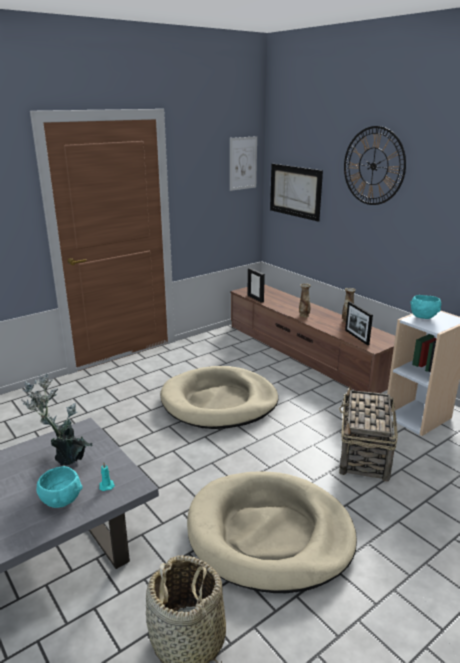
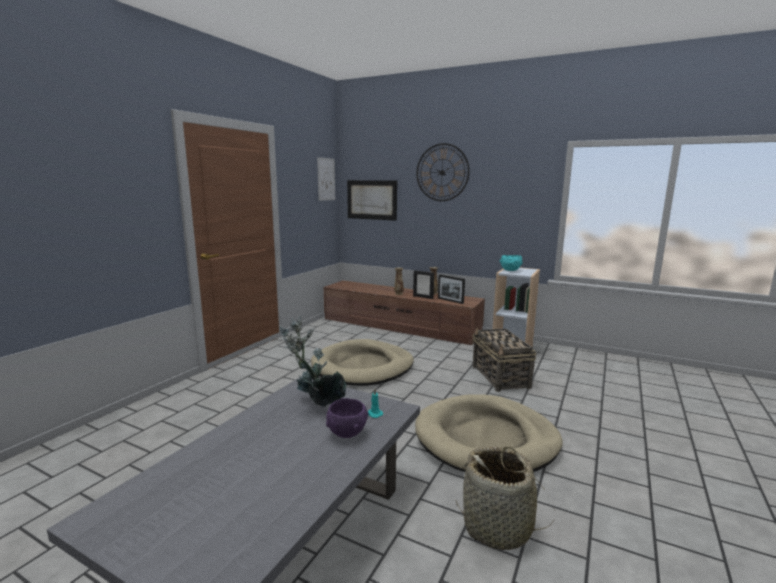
camera: 25 degrees left, 10 degrees down
turquoise bowl [37,466,83,508] -> purple bowl [326,398,368,438]
picture frame [247,268,265,303] -> picture frame moved to [413,270,434,299]

